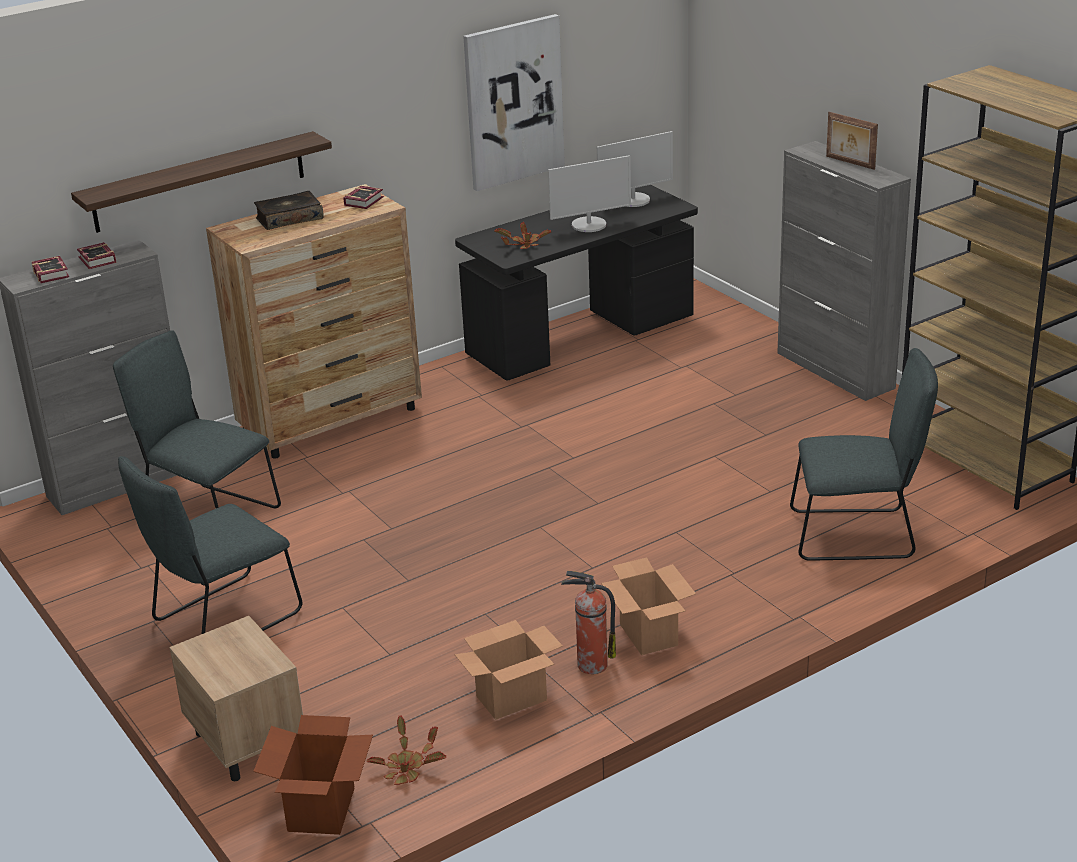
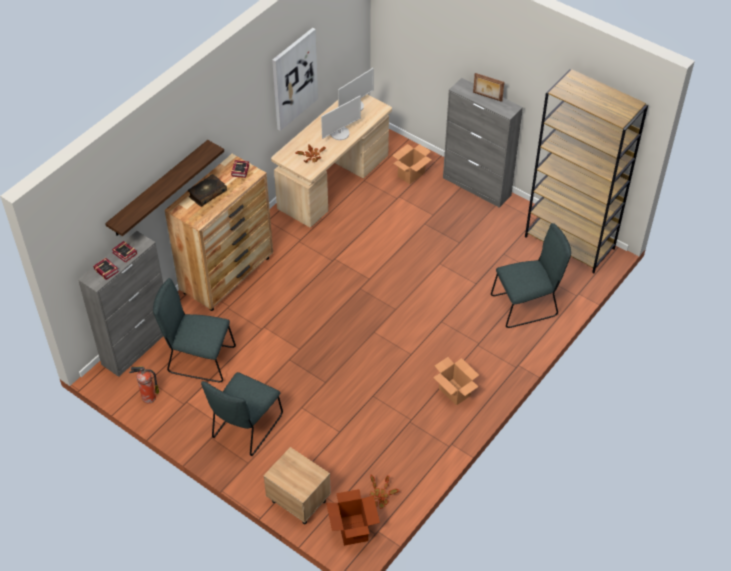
camera: 20 degrees left, 20 degrees up
black desk [455,185,698,381] -> beige desk [271,95,392,227]
cardboard box [455,620,563,720] -> cardboard box moved to [392,144,432,184]
fire extinguisher [561,571,616,674] -> fire extinguisher moved to [129,367,159,403]

